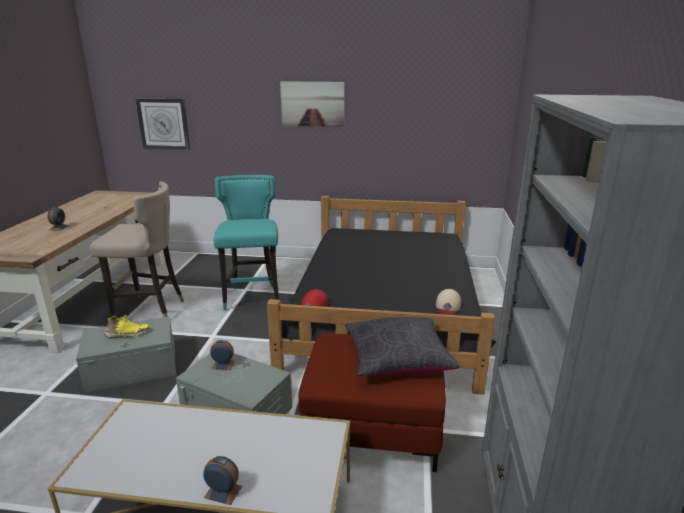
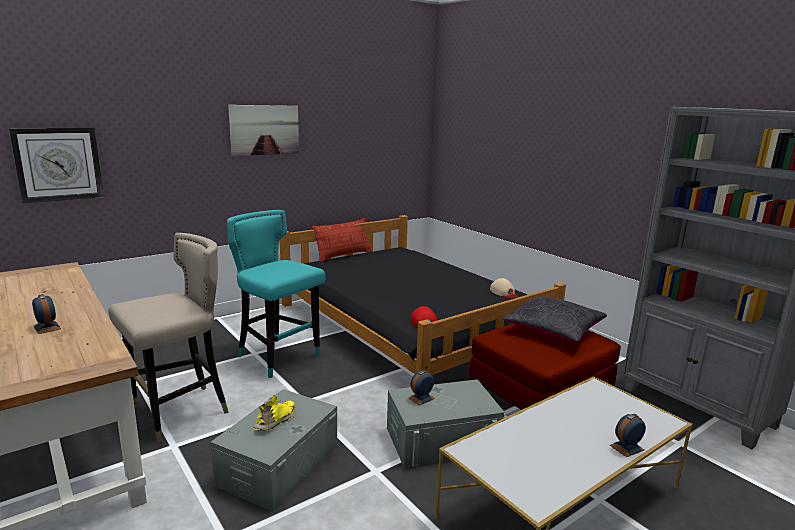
camera: 45 degrees left, 5 degrees down
none -> pillow [312,218,372,262]

